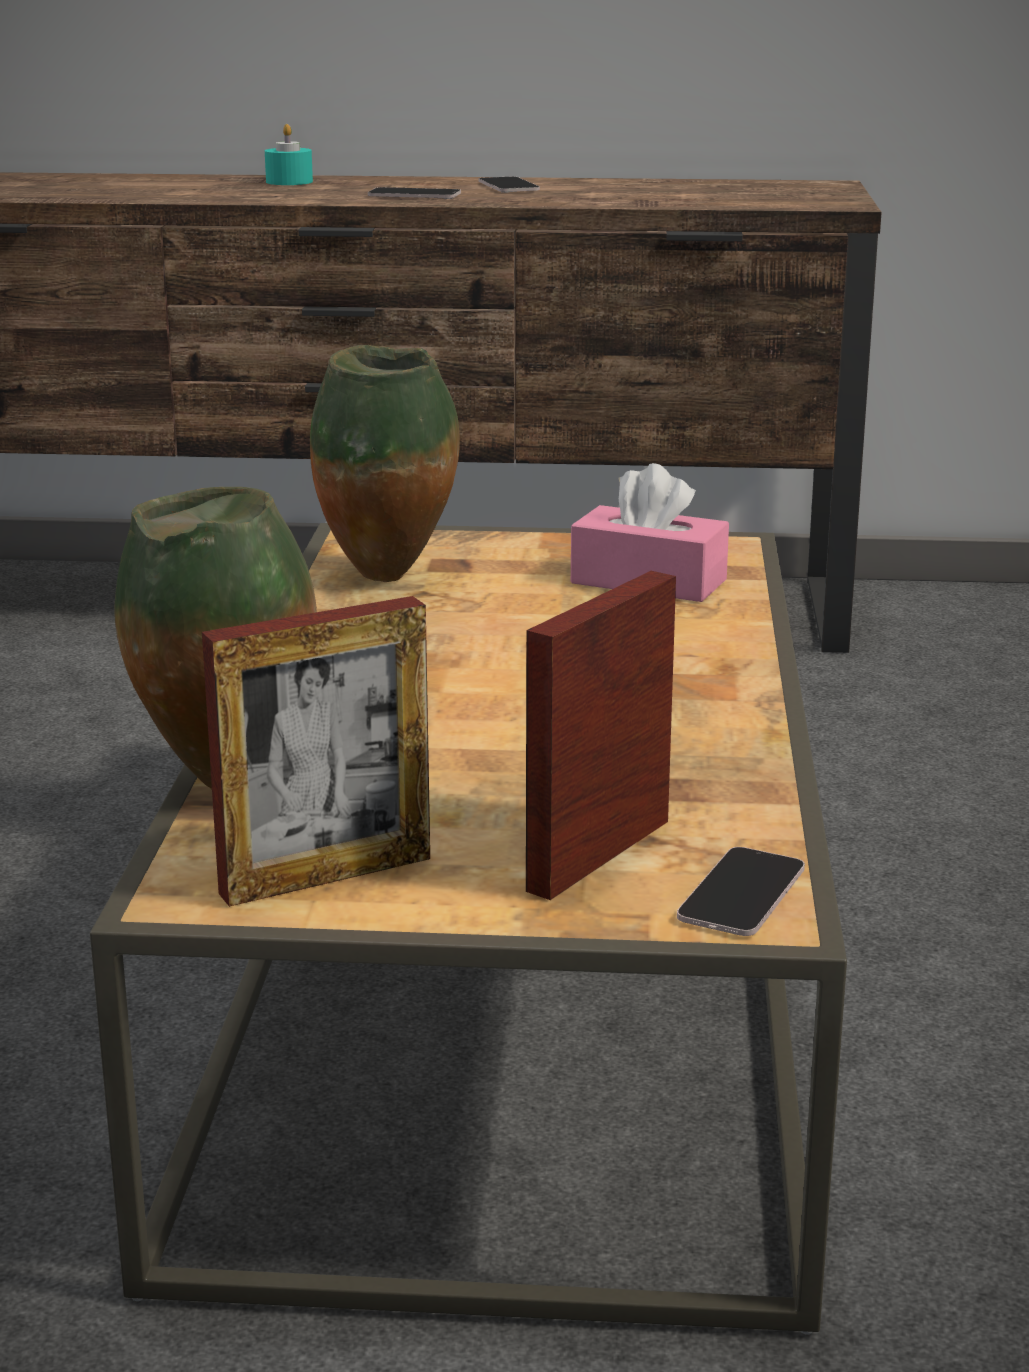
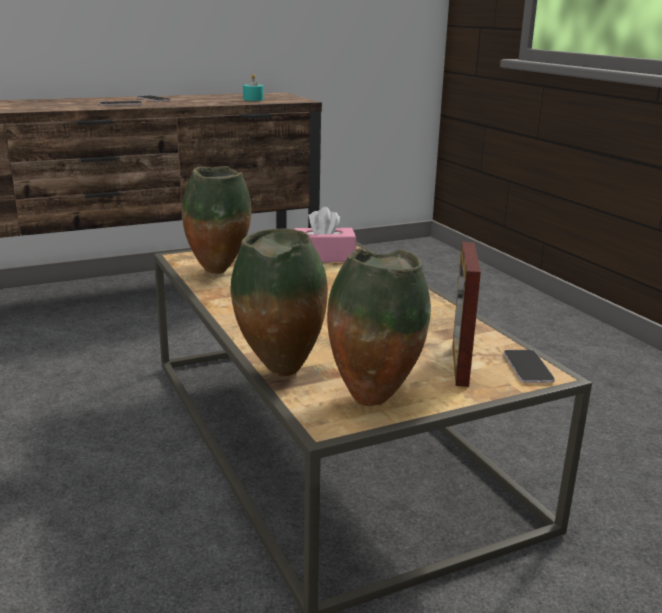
camera: 30 degrees left, 0 degrees up
picture frame [202,596,430,907] -> vase [327,248,431,406]
turquoise candle [265,124,313,185] -> turquoise candle moved to [243,74,264,101]

